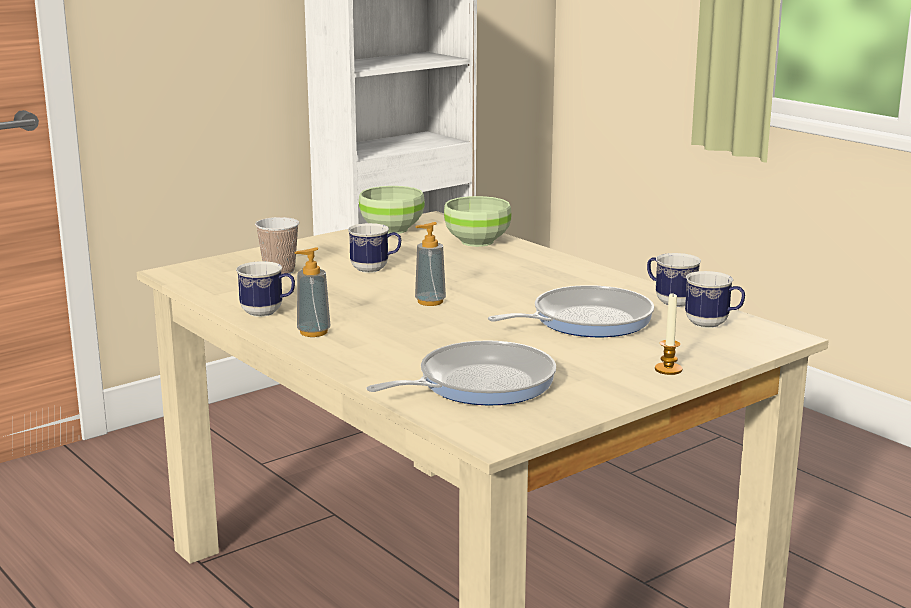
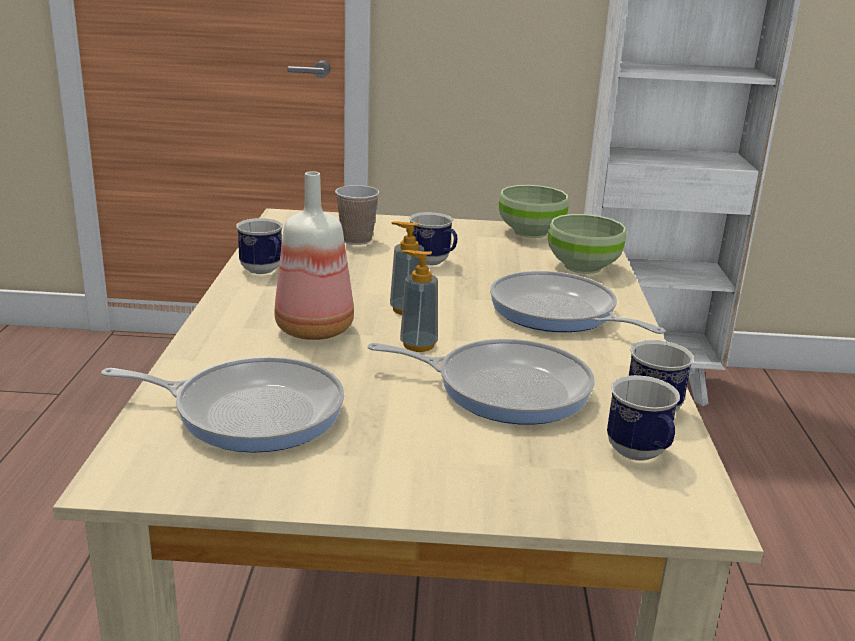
camera: 40 degrees right, 5 degrees up
soap dispenser [294,247,330,337] -> soap dispenser moved to [400,250,438,352]
candle [655,292,682,375] -> none
none -> bottle [274,171,354,340]
none -> frying pan [490,271,665,334]

